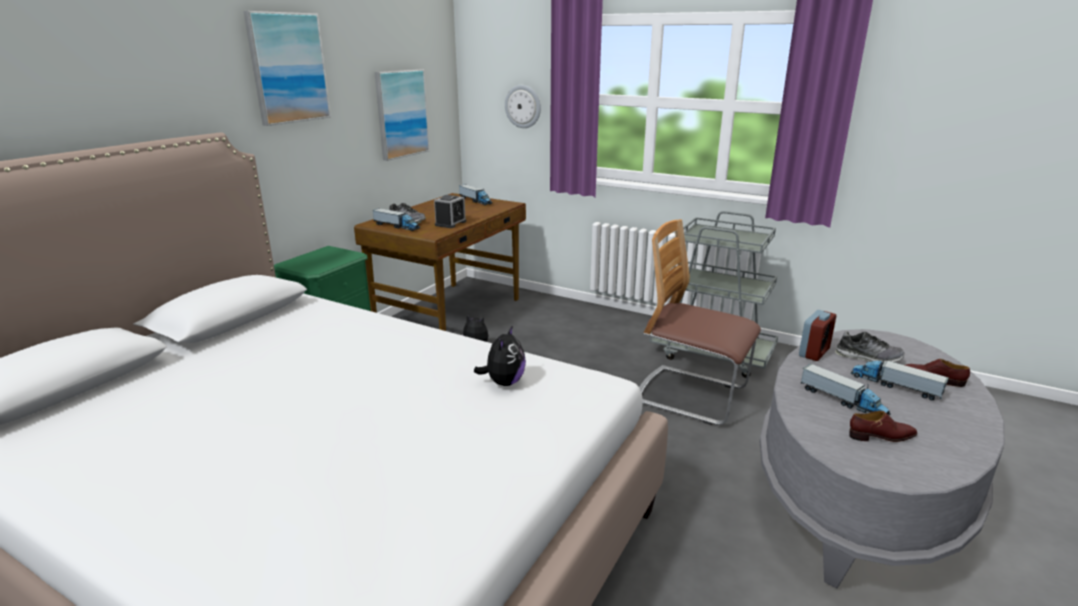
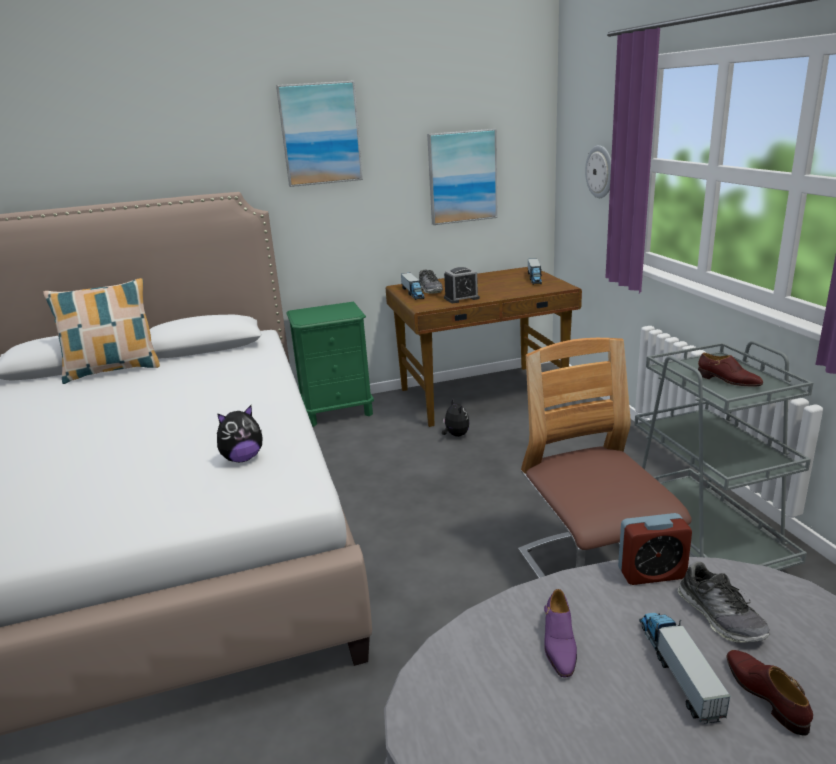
camera: 45 degrees right, 0 degrees up
toy truck [801,364,891,416] -> purple shoe [544,589,577,677]
brown shoe [849,411,917,442] -> brown shoe moved to [698,353,763,387]
none -> pillow [43,278,160,384]

